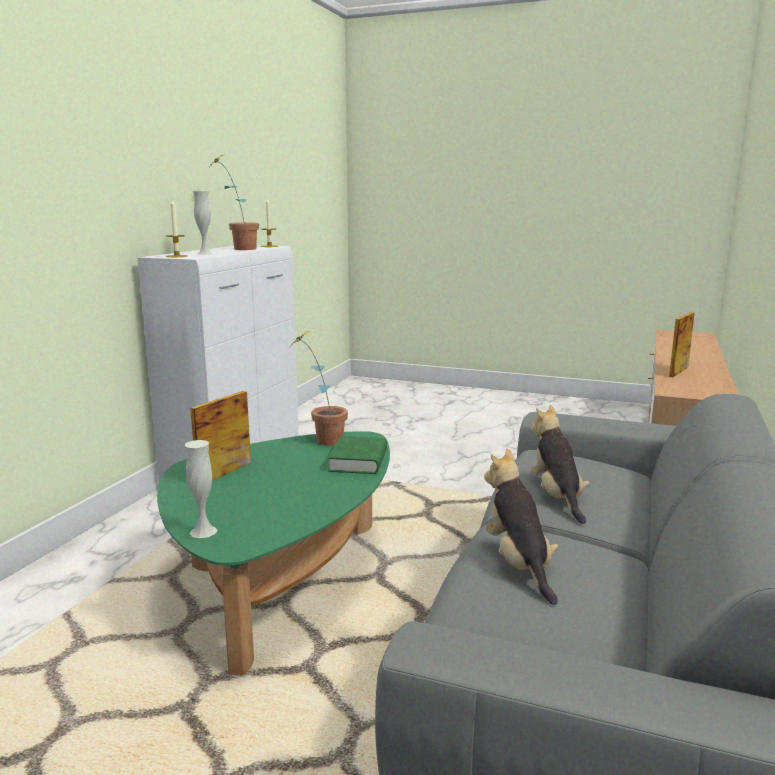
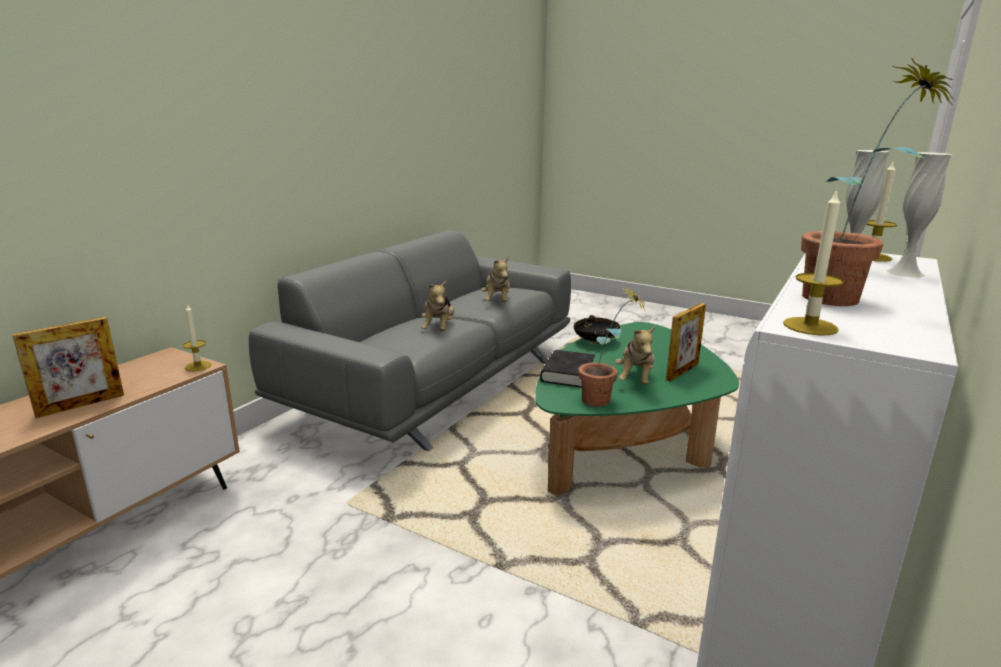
camera: 170 degrees left, 5 degrees up
white vase [185,440,217,538] -> white vase moved to [887,152,951,278]
green book [328,436,387,474] -> black book [540,350,595,388]
none -> candle [183,303,212,371]
none -> black bowl [574,315,620,344]
none -> plush toy [615,325,656,385]

